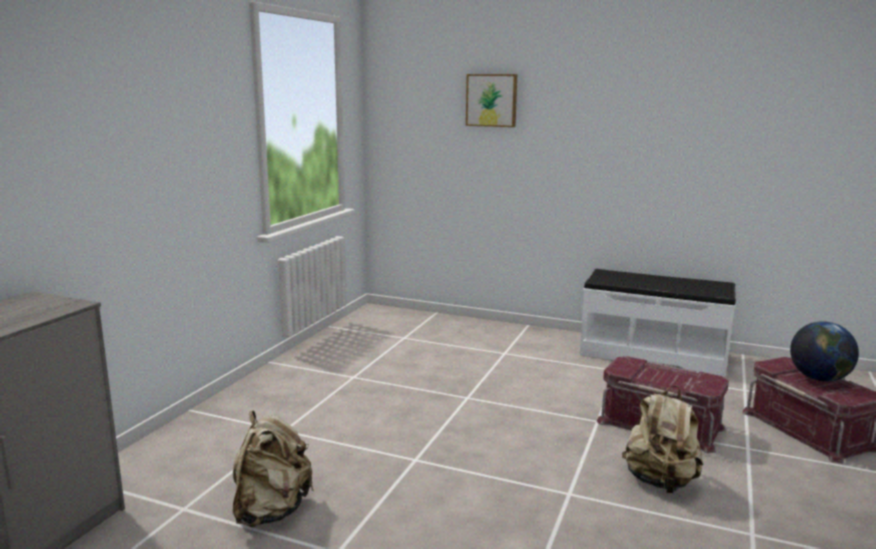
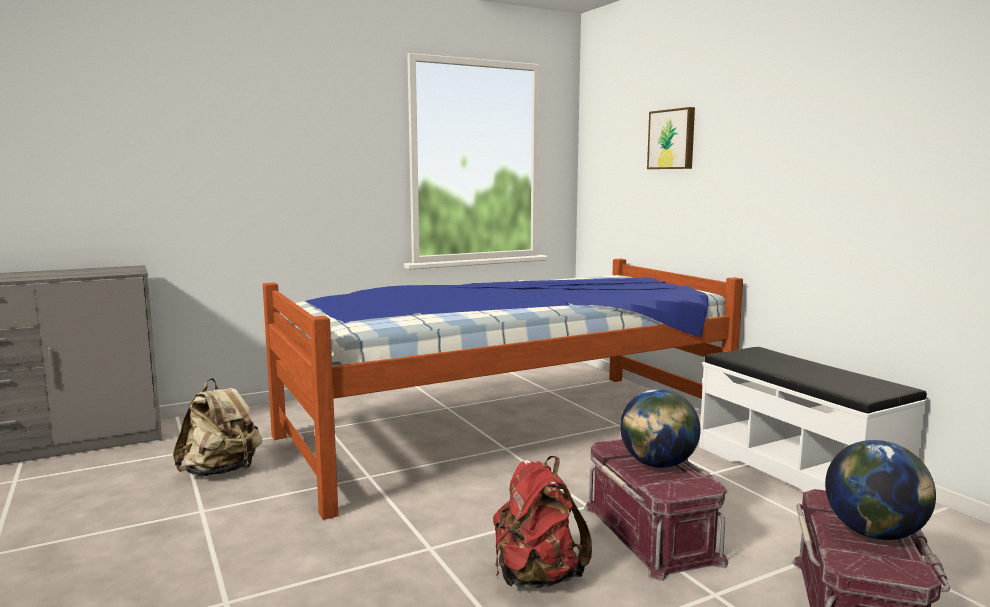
camera: 40 degrees right, 5 degrees down
beige backpack [622,386,703,493] -> red backpack [493,456,592,588]
none -> bed [263,259,743,520]
none -> globe [620,389,701,468]

